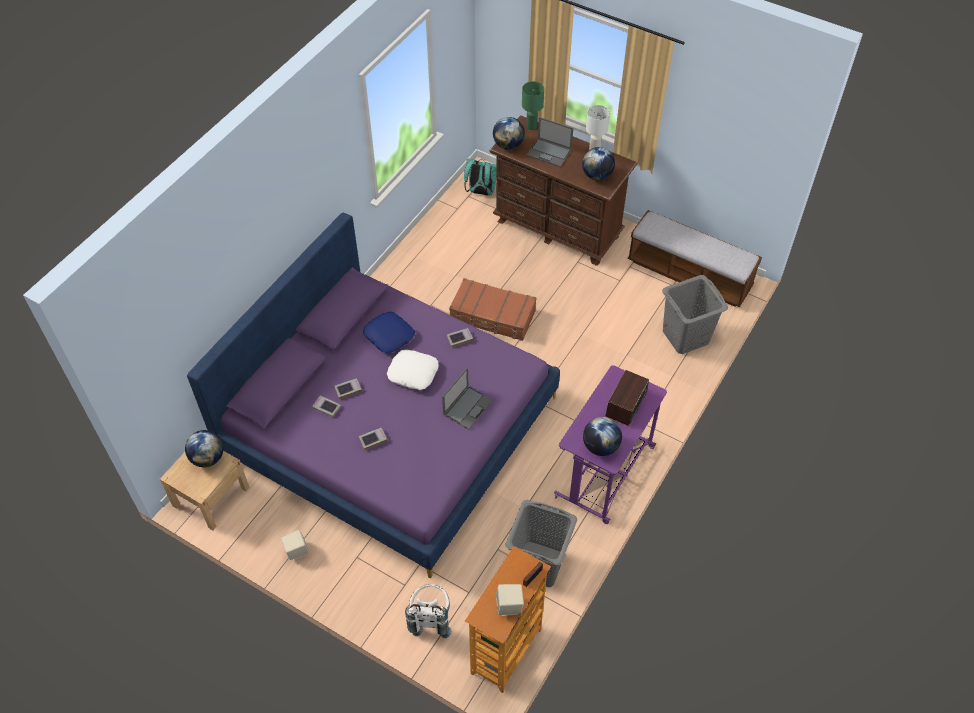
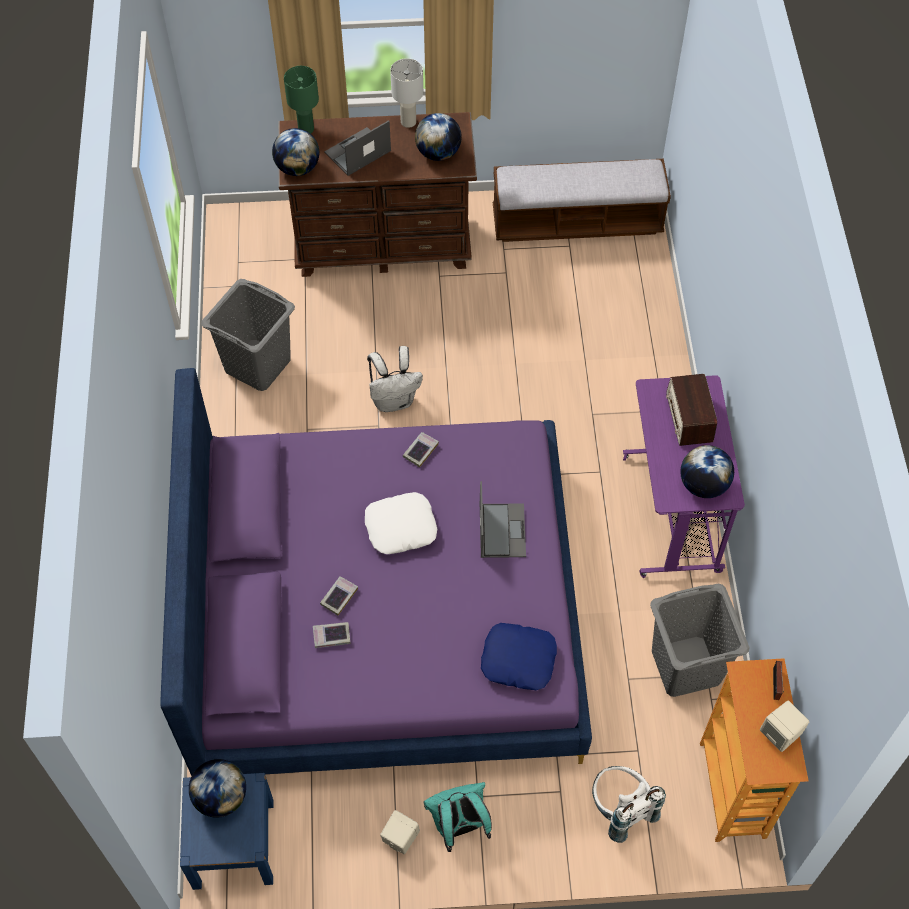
camera: 35 degrees left, 5 degrees up
beige nightstand [160,451,250,530] -> blue nightstand [180,773,273,890]
book [359,428,387,450] -> none
blue pillow [363,312,415,353] -> blue pillow moved to [481,623,557,690]
brown suitcase [449,278,536,341] -> white backpack [367,346,423,412]
turquoise backpack [464,159,497,196] -> turquoise backpack moved to [424,782,492,852]
laptop [527,117,573,167] -> laptop turned 150 degrees clockwise [324,120,391,176]
grey laundry basket [662,275,728,354] -> grey laundry basket moved to [201,279,295,391]

